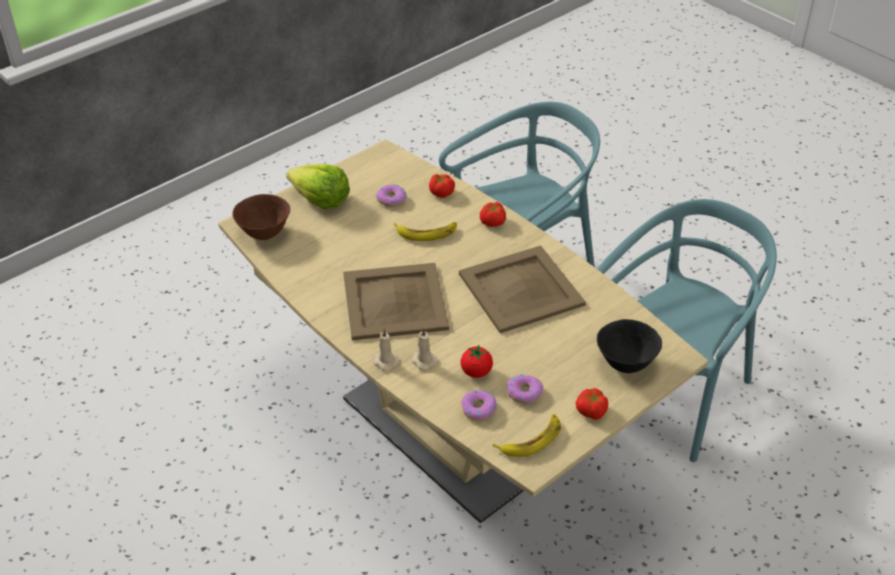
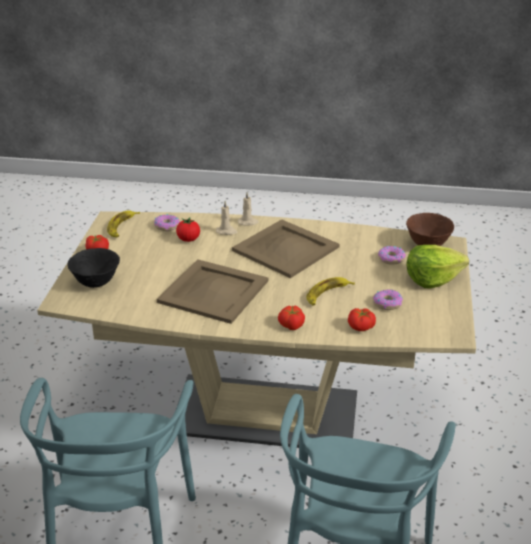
camera: 140 degrees right, 10 degrees down
donut [506,374,543,404] -> donut moved to [378,246,406,264]

